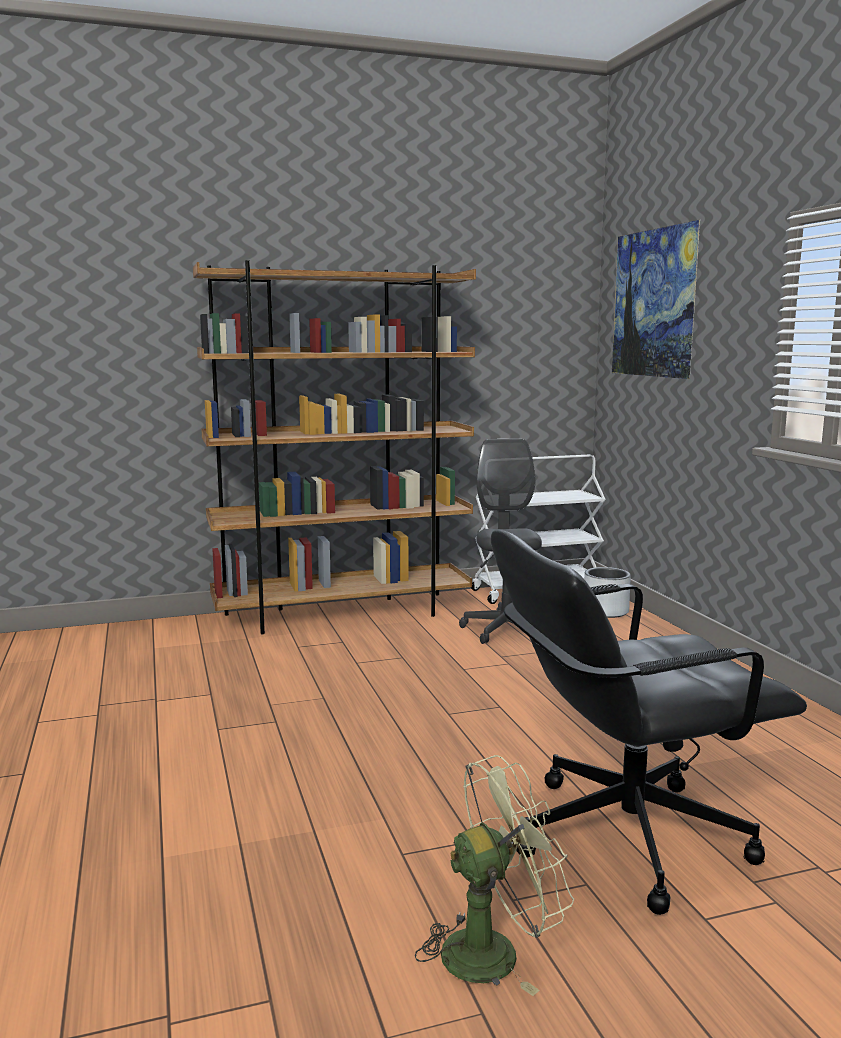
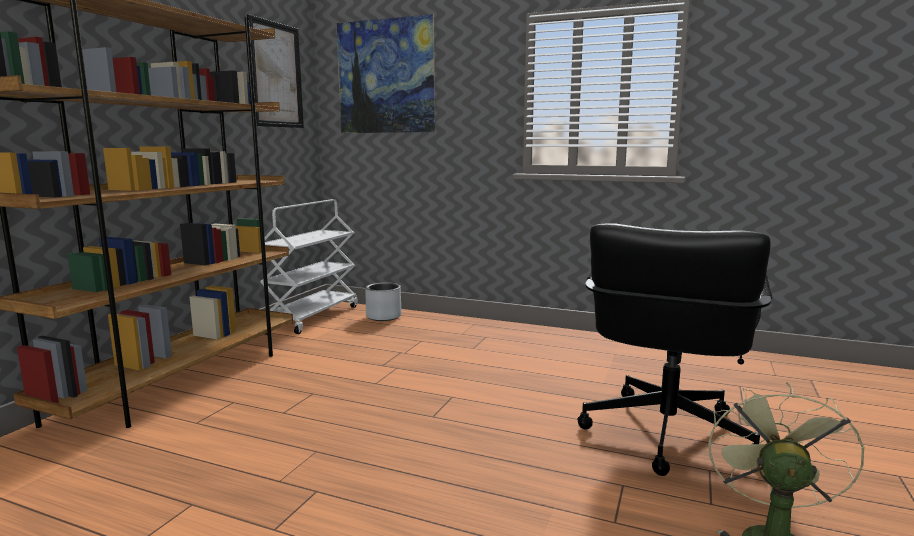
camera: 50 degrees left, 0 degrees up
grey office chair [459,439,542,644] -> none
none -> picture [247,14,304,128]

